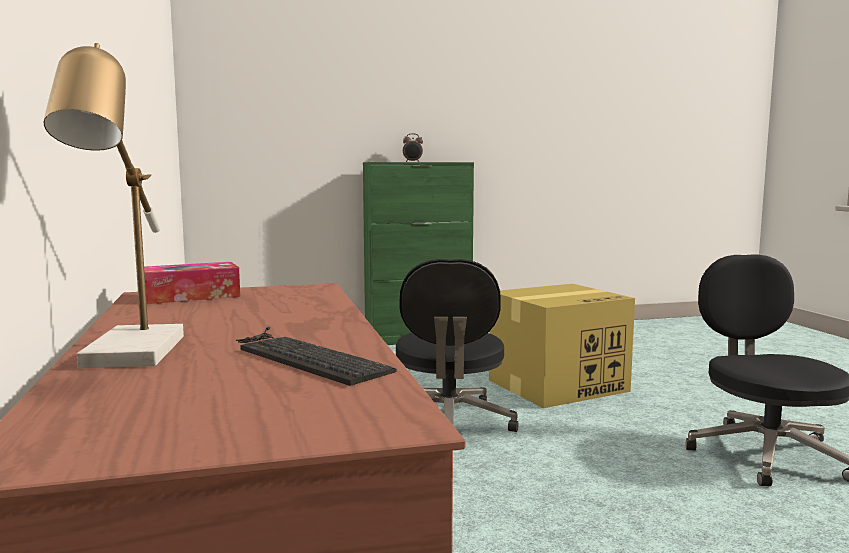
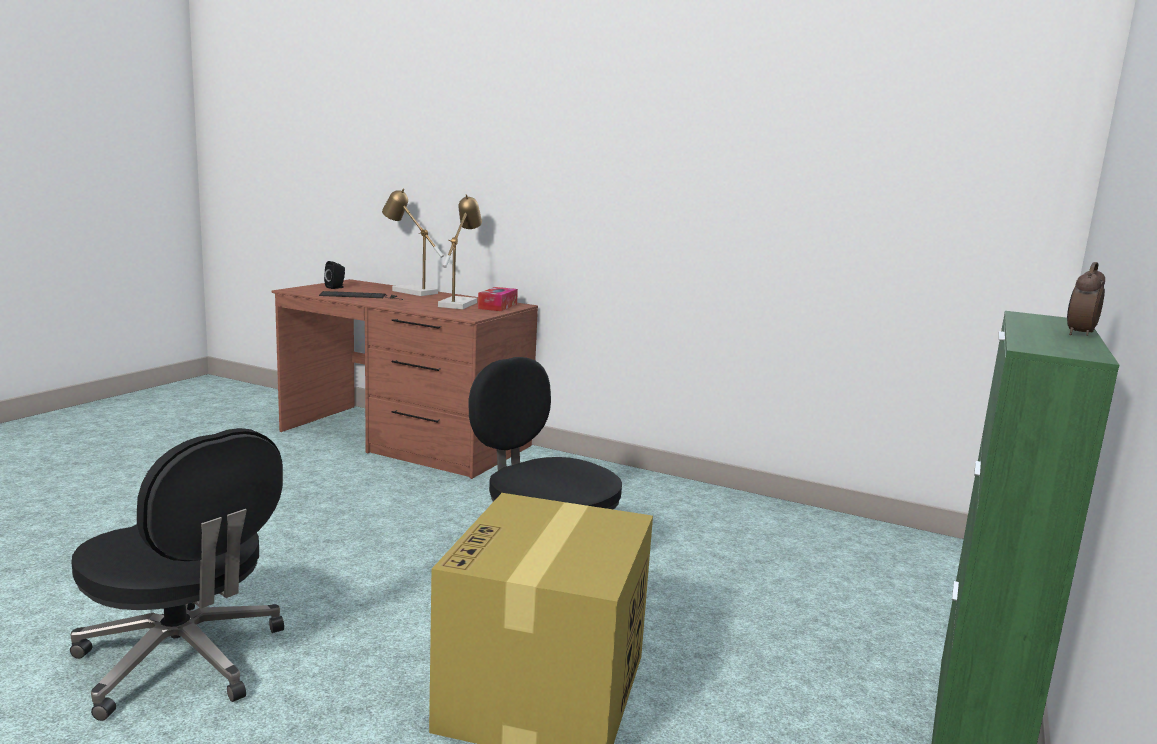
camera: 130 degrees right, 5 degrees up
none -> black speaker [324,261,345,289]
none -> table lamp [438,194,482,309]

